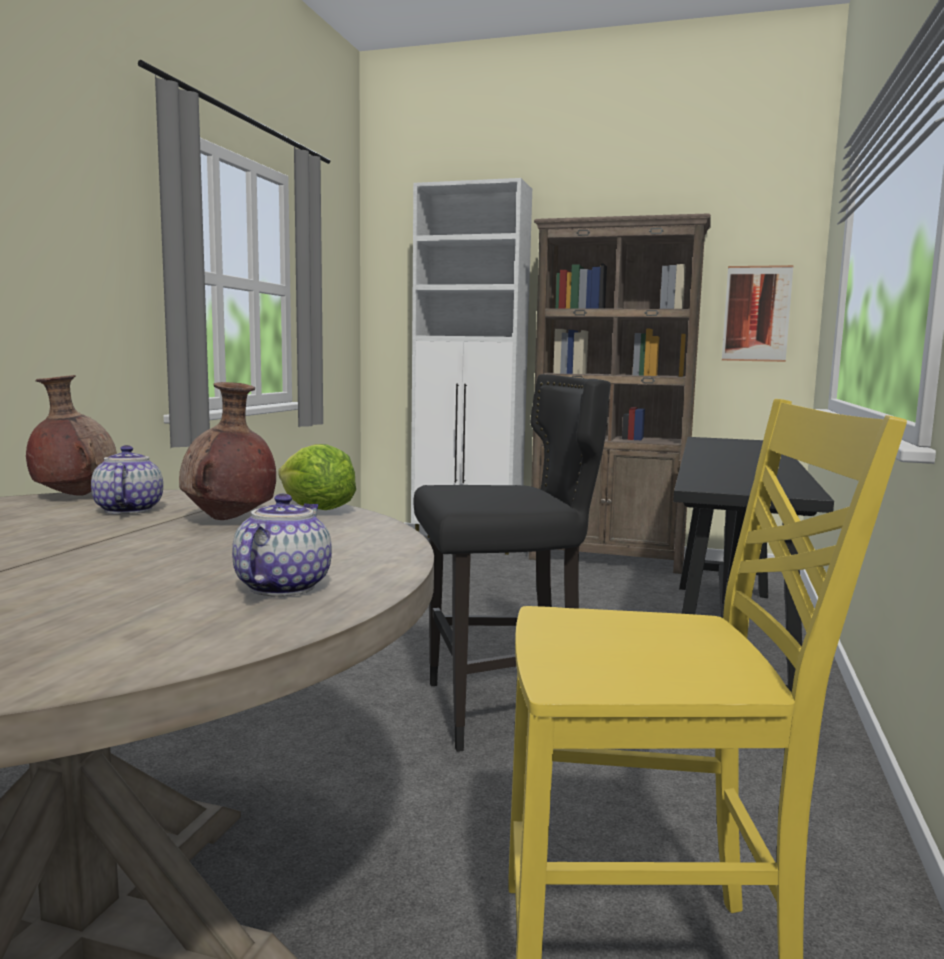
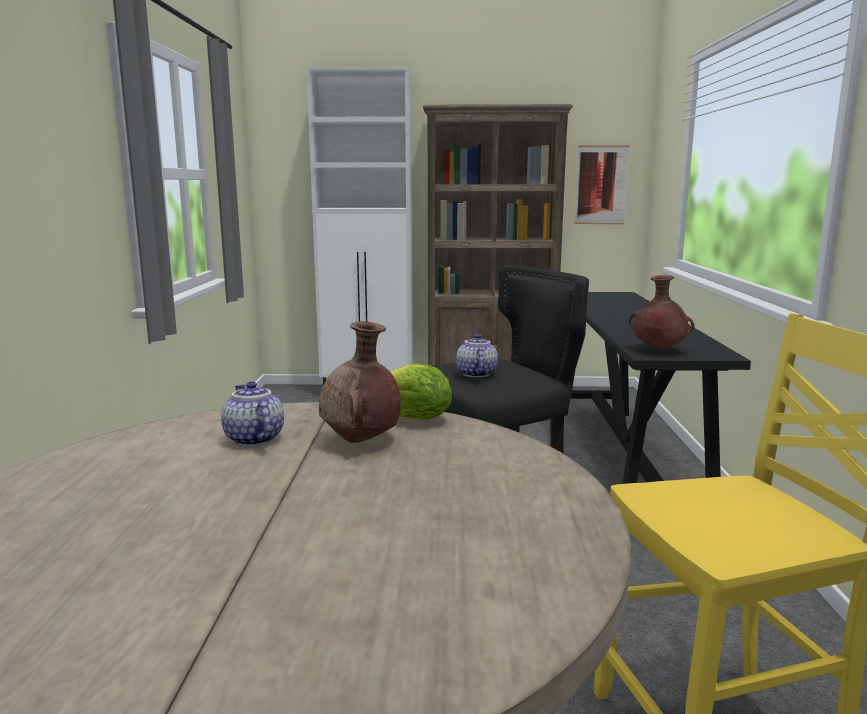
camera: 15 degrees left, 5 degrees up
brown vase [26,375,117,496] -> brown vase moved to [629,275,695,350]
teapot [232,493,332,596] -> teapot moved to [456,334,498,377]

